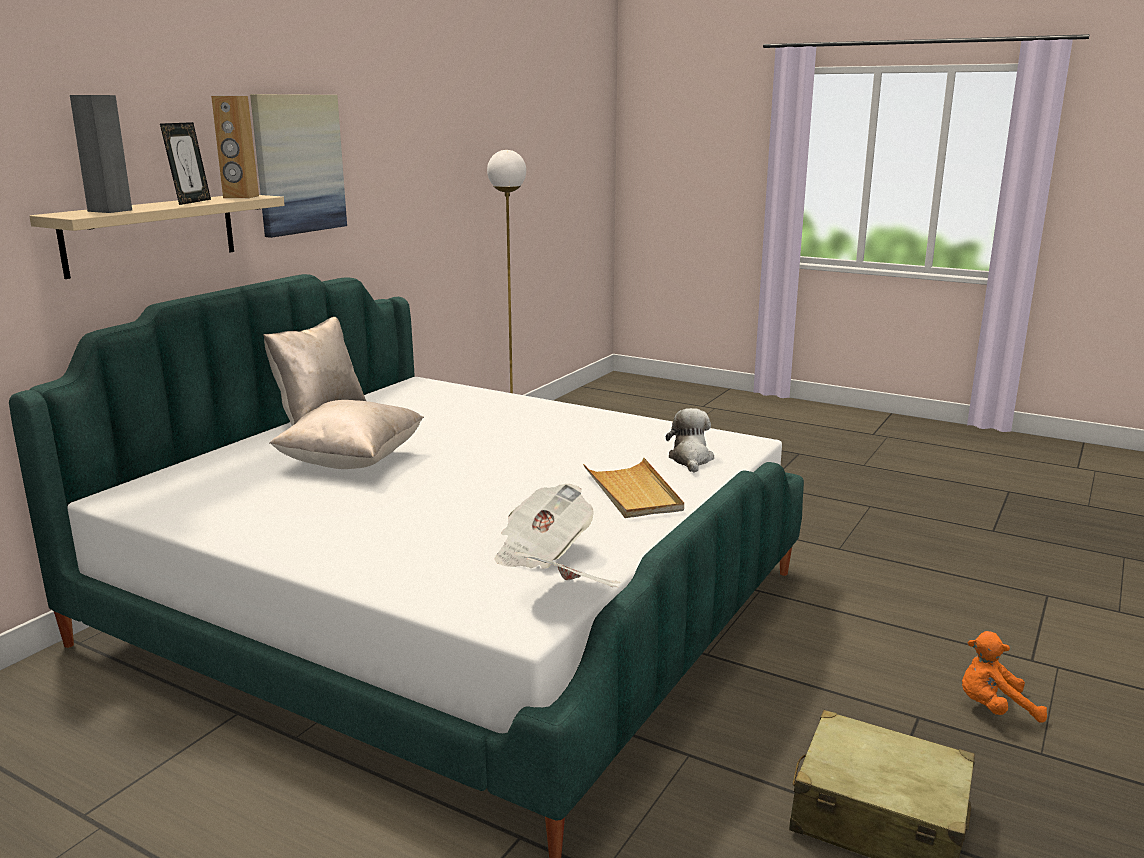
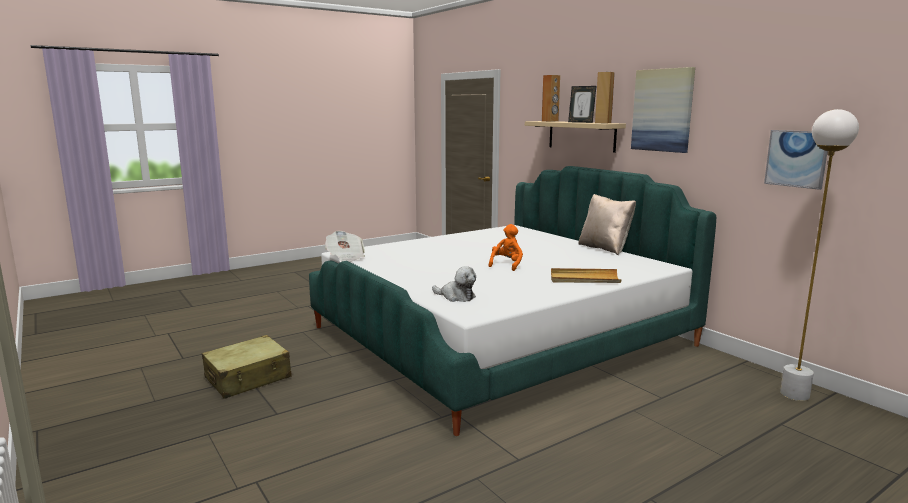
camera: 115 degrees right, 5 degrees down
grey speaker [70,95,132,213] -> brown speaker [542,75,560,122]
beige pillow [270,400,424,469] -> none
newspaper [494,484,594,569] -> none
beige tray [583,458,684,518] -> beige tray moved to [551,268,622,283]
orange plush toy [962,631,1047,723] -> orange plush toy moved to [488,224,523,271]
none -> picture [764,130,828,190]

